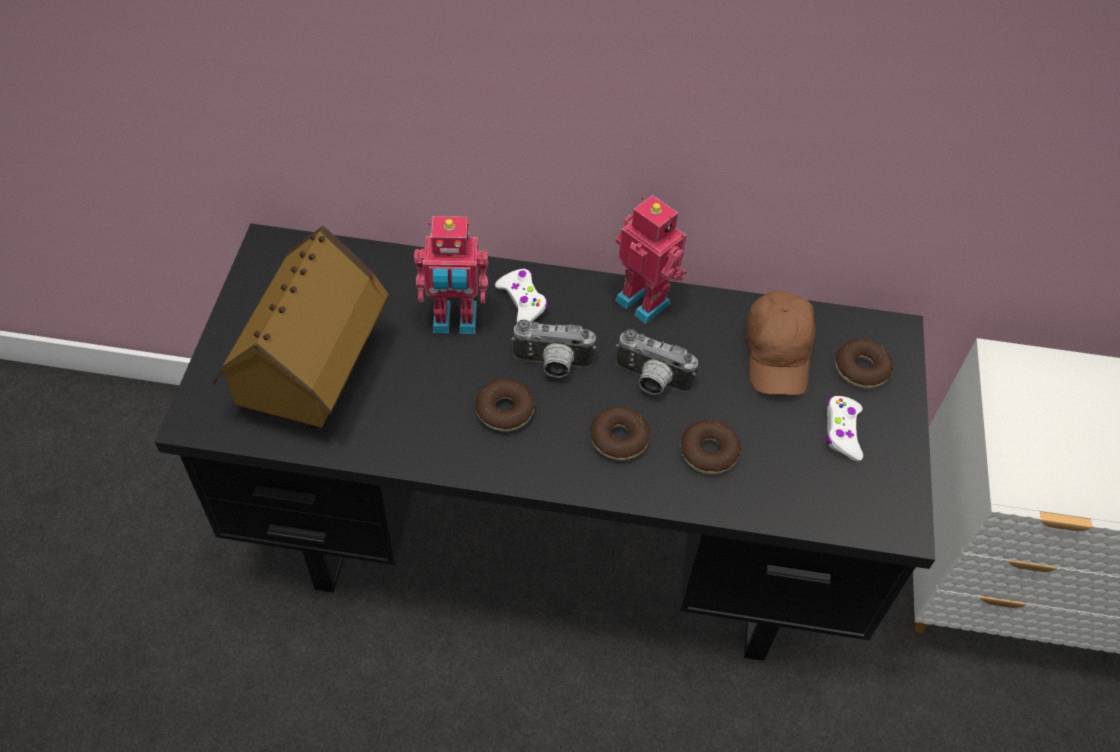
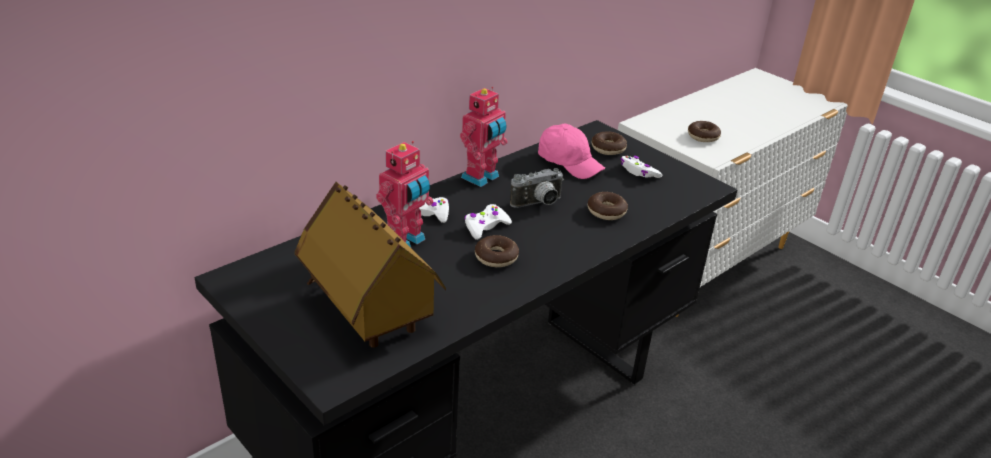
camera: 50 degrees left, 20 degrees down
camera [512,319,596,377] -> white game controller [464,204,512,240]
donut [590,407,650,461] -> donut moved to [688,121,721,142]
toy robot [615,195,687,324] -> toy robot turned 135 degrees clockwise [460,87,508,187]
brown cap [745,291,815,396] -> pink cap [538,123,605,179]

